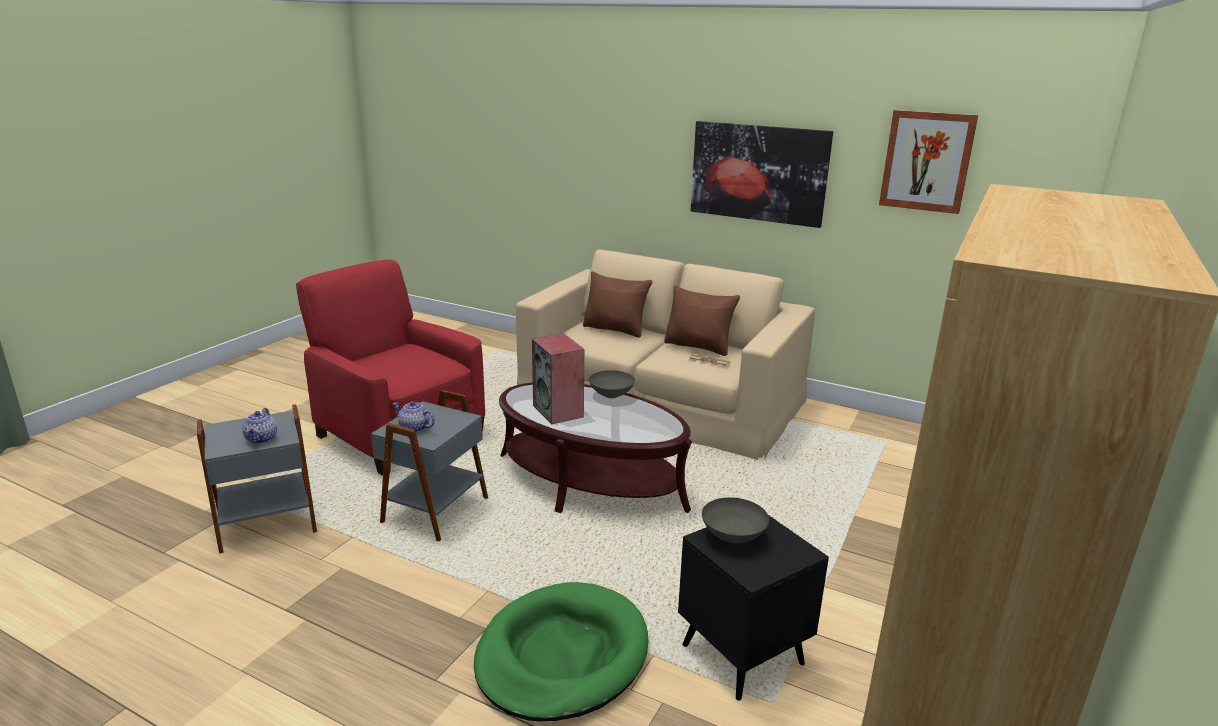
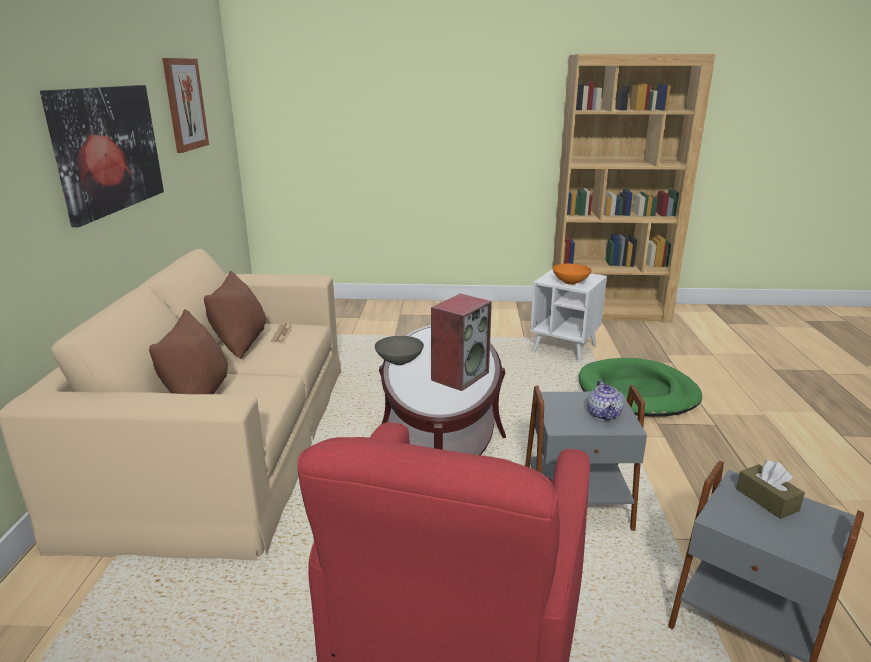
camera: 115 degrees left, 0 degrees up
teapot [242,408,277,444] -> brown tissue box [736,460,805,519]
black side table [678,515,829,701] -> white side table [530,269,607,363]
grey bowl [702,497,769,543] -> orange bowl [553,264,591,285]

